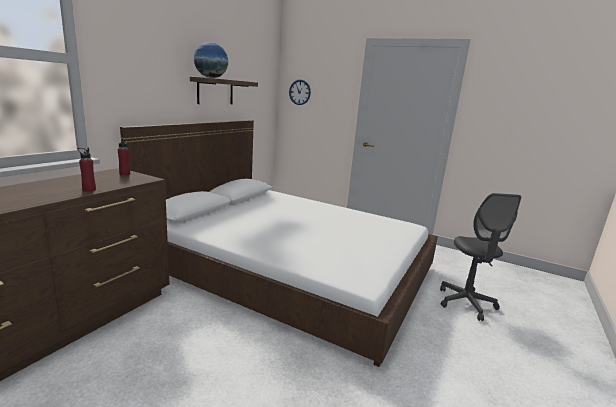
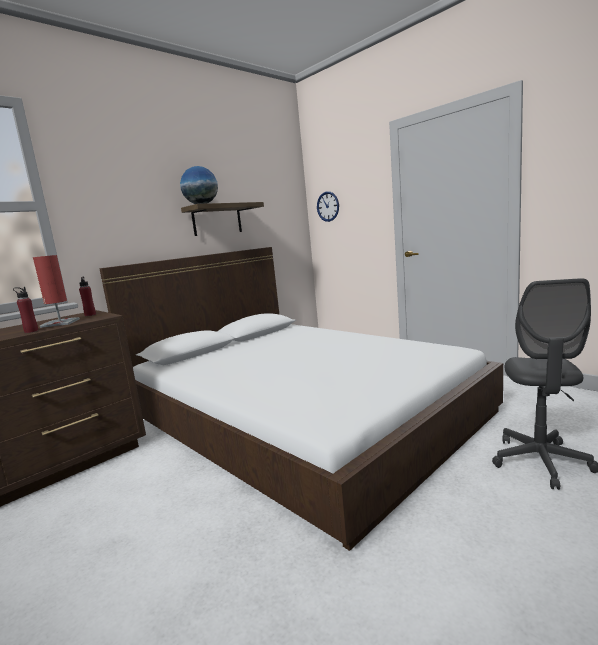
camera: 20 degrees right, 5 degrees down
none -> red table lamp [33,255,80,328]

